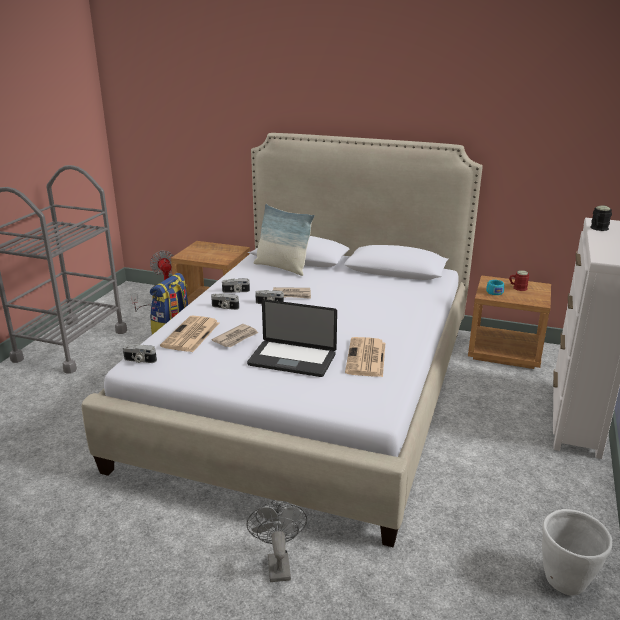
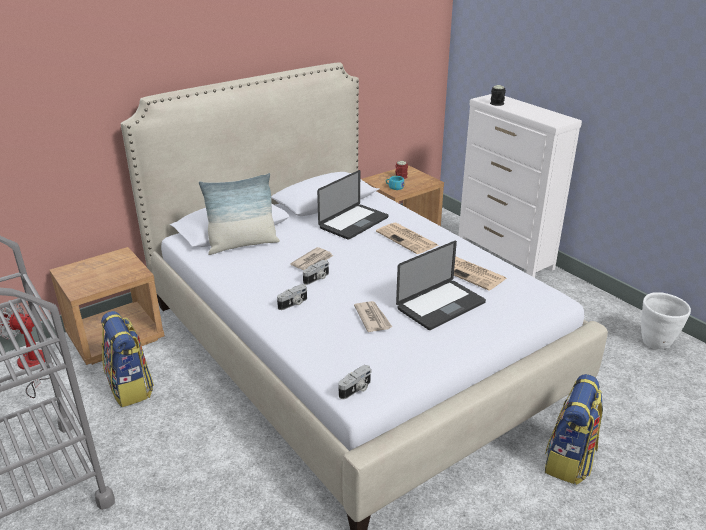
camera: 55 degrees left, 5 degrees up
newspaper [160,316,219,352] -> newspaper moved to [376,223,438,254]
camera [222,278,250,293] -> none
grey fan [246,501,307,582] -> backpack [545,374,603,485]
none -> laptop [317,170,388,240]

